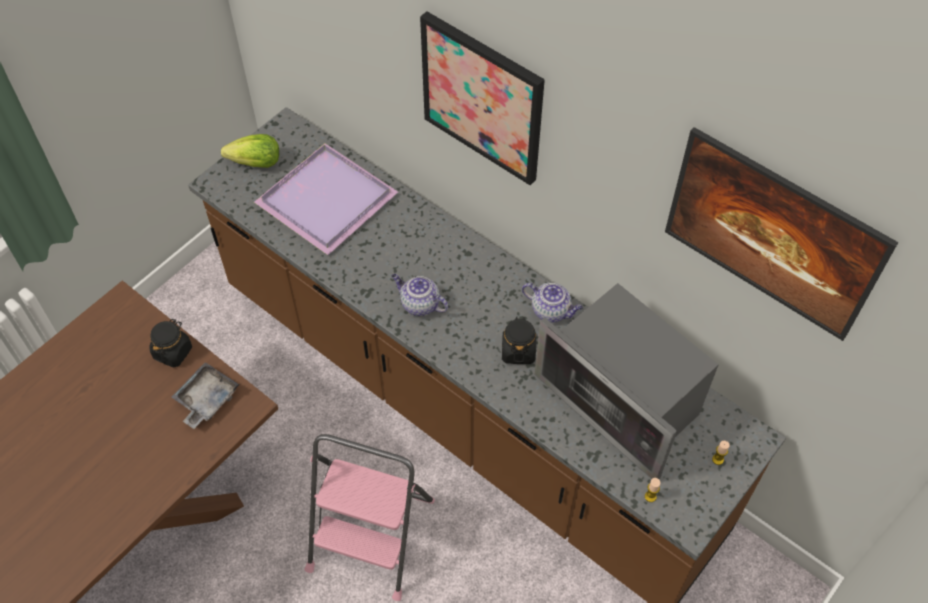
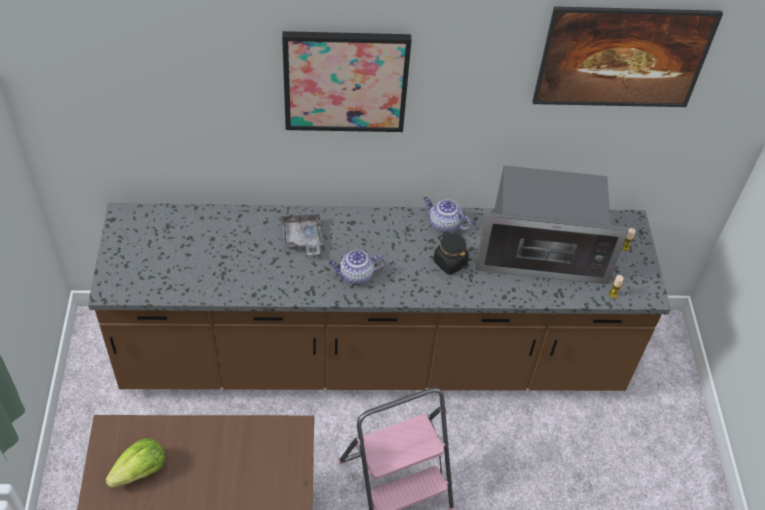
camera: 45 degrees left, 5 degrees down
black jar [149,319,192,368] -> none
grey tray [172,362,240,429] -> grey tray moved to [281,213,323,255]
lettuce [221,134,279,168] -> lettuce moved to [106,438,165,488]
purple tray [254,143,398,255] -> none
teapot [522,283,583,323] -> teapot turned 135 degrees counterclockwise [423,197,471,233]

